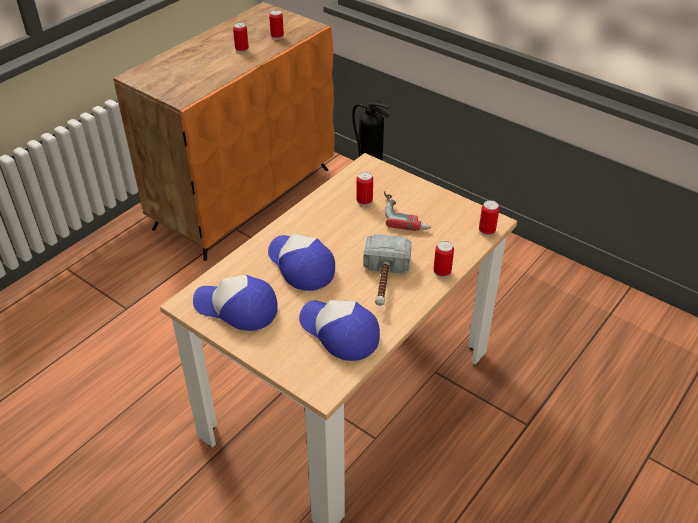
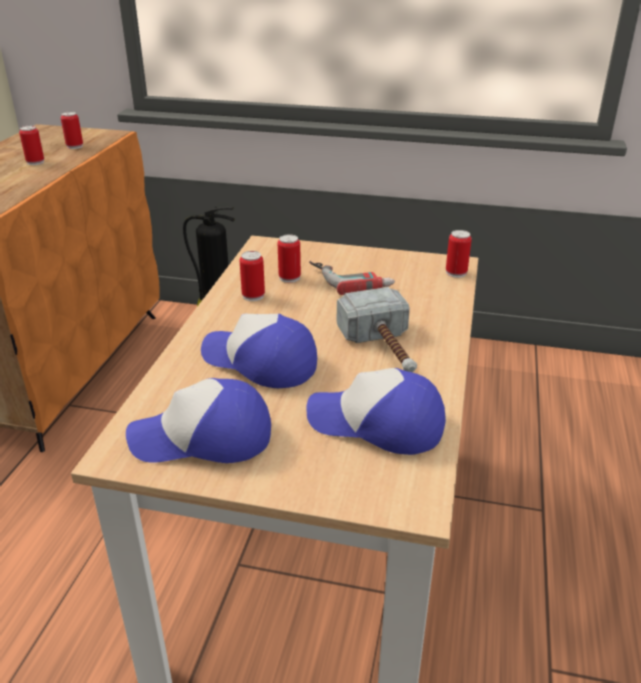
camera: 25 degrees left, 10 degrees down
can [433,241,454,278] -> can moved to [240,251,265,301]

